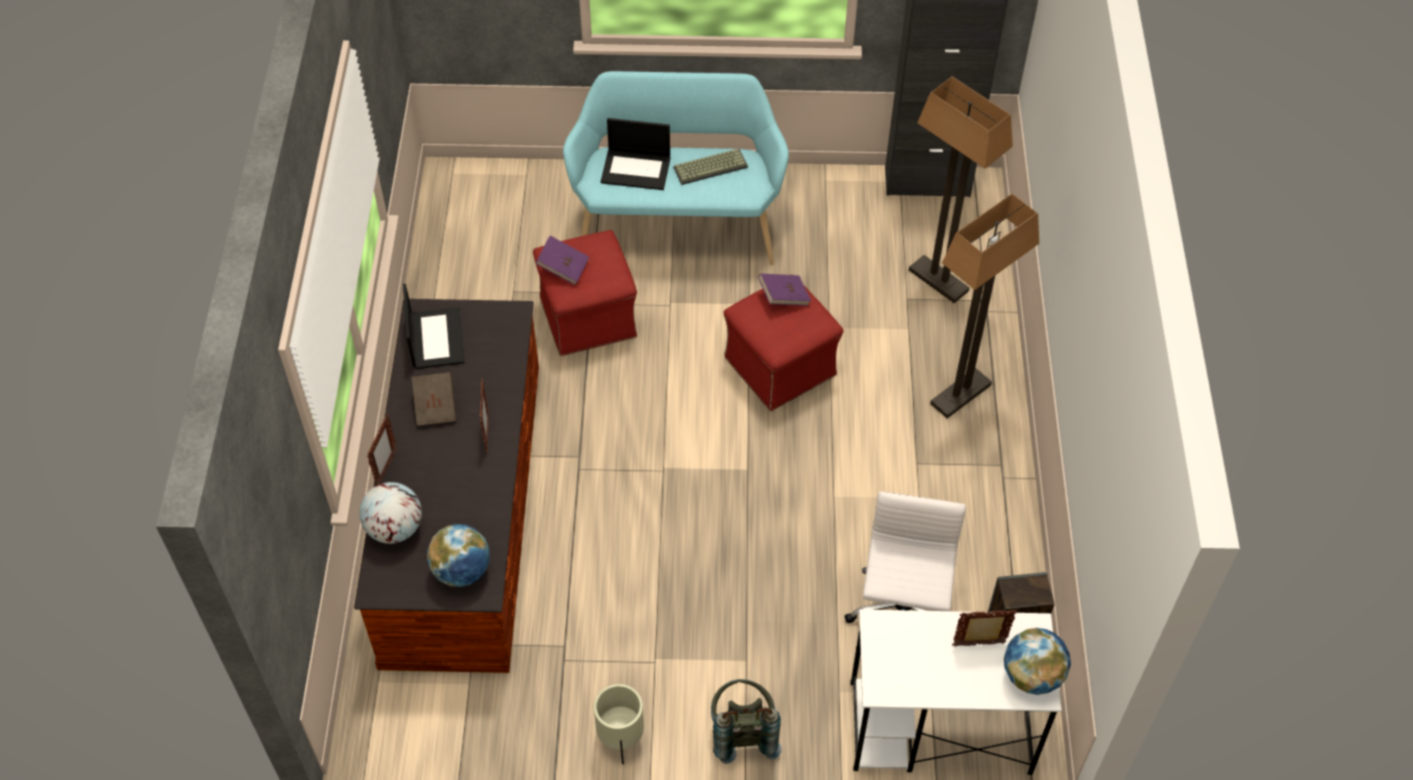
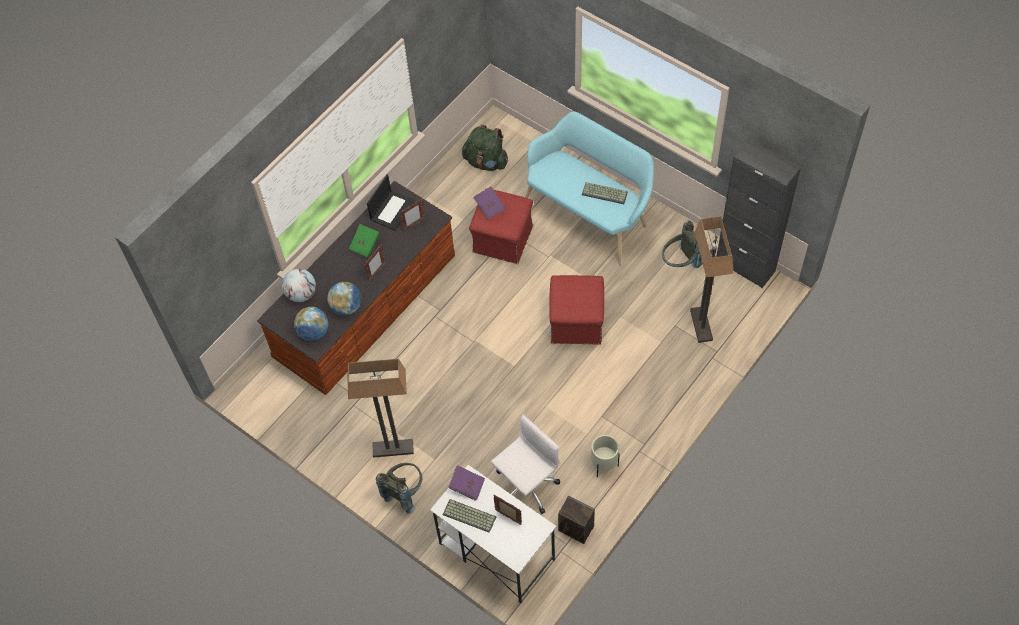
camera: 40 degrees right, 5 degrees up
picture frame [367,414,397,485] -> picture frame moved to [399,199,425,232]
brown book [412,372,457,426] -> green book [349,224,380,258]
beige planter [594,684,644,764] -> beige planter moved to [591,435,620,478]
laptop [601,118,670,190] -> none
purple book [758,273,811,306] -> purple book moved to [448,465,485,501]
floor lamp [930,194,1039,418] -> floor lamp moved to [347,359,414,458]
globe [1004,628,1071,695] -> globe moved to [327,282,361,316]
none -> keyboard [442,499,496,533]
none -> green backpack [462,125,508,171]
none -> grey backpack [662,221,703,268]

